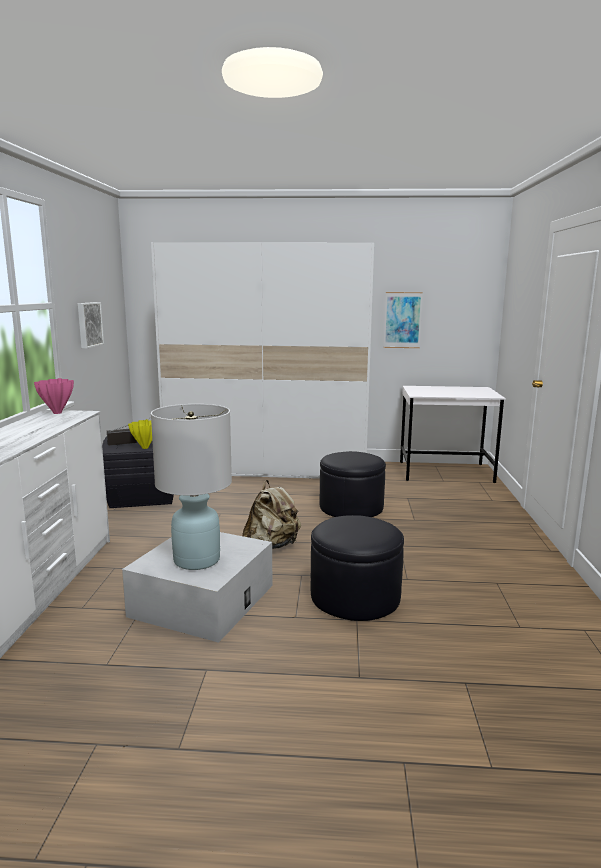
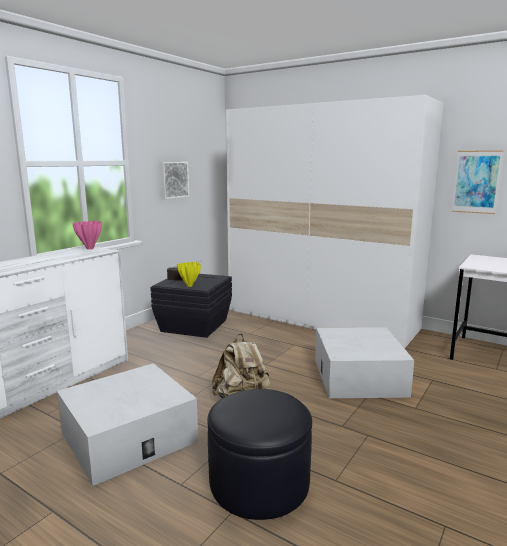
camera: 30 degrees right, 0 degrees up
white table lamp [151,404,232,570] -> none
black ottoman [319,451,386,517] -> white storage box [315,327,414,398]

